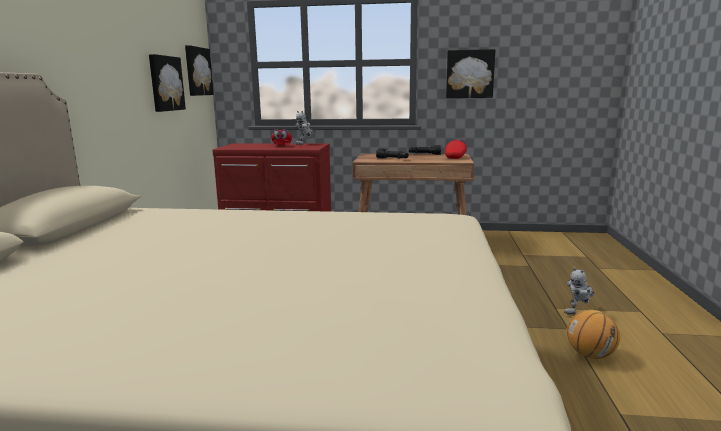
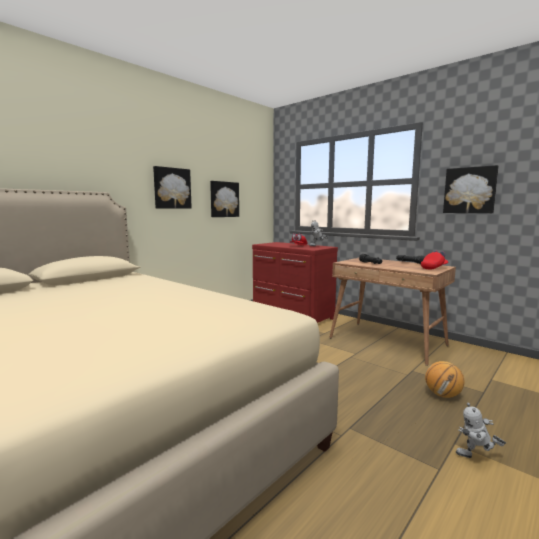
camera: 35 degrees right, 5 degrees down
picture [185,45,214,96] -> picture moved to [153,166,192,209]
basketball [567,310,620,359] -> basketball moved to [425,361,464,398]

